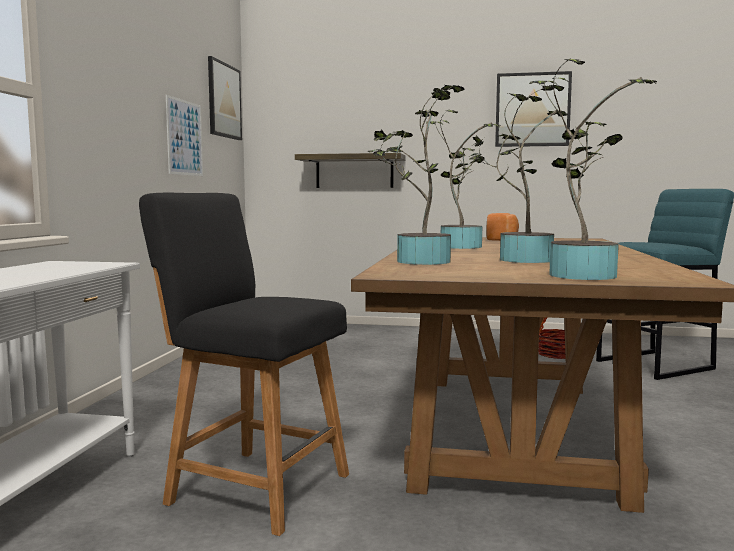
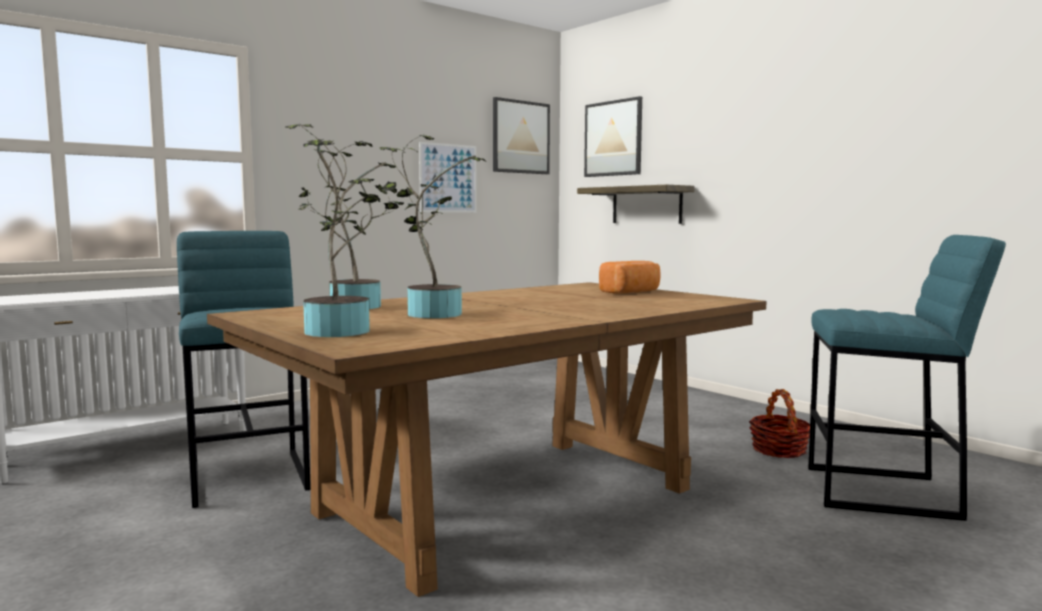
camera: 40 degrees right, 0 degrees up
black chair [139,193,349,536] -> turquoise stool [177,231,311,508]
potted plant [426,109,501,249] -> none
picture [495,71,572,147] -> picture moved to [584,96,642,177]

